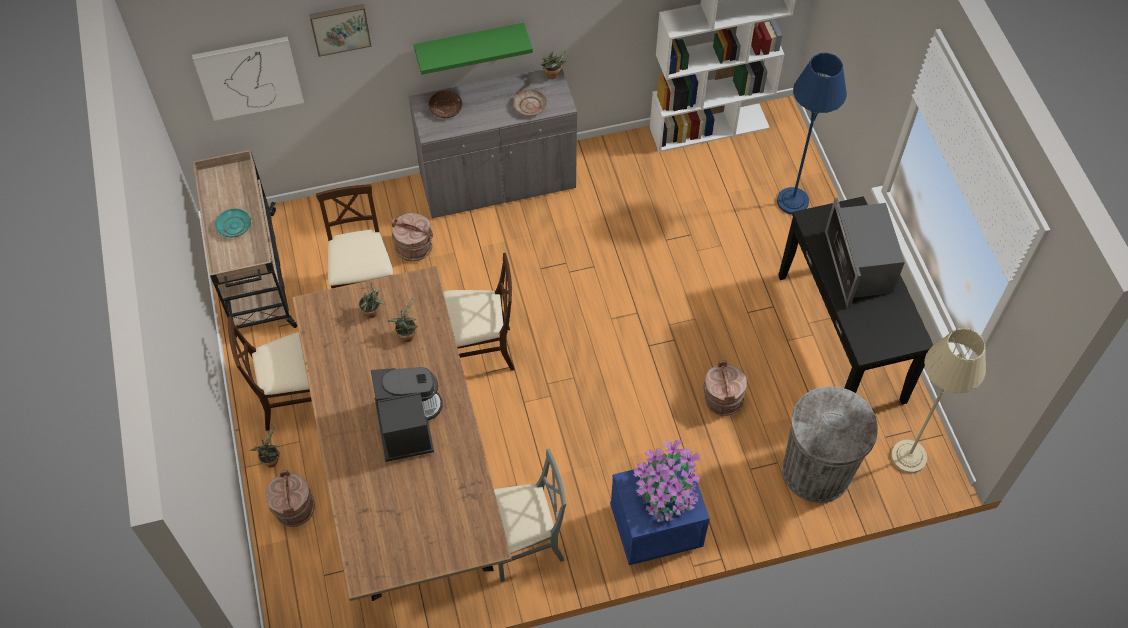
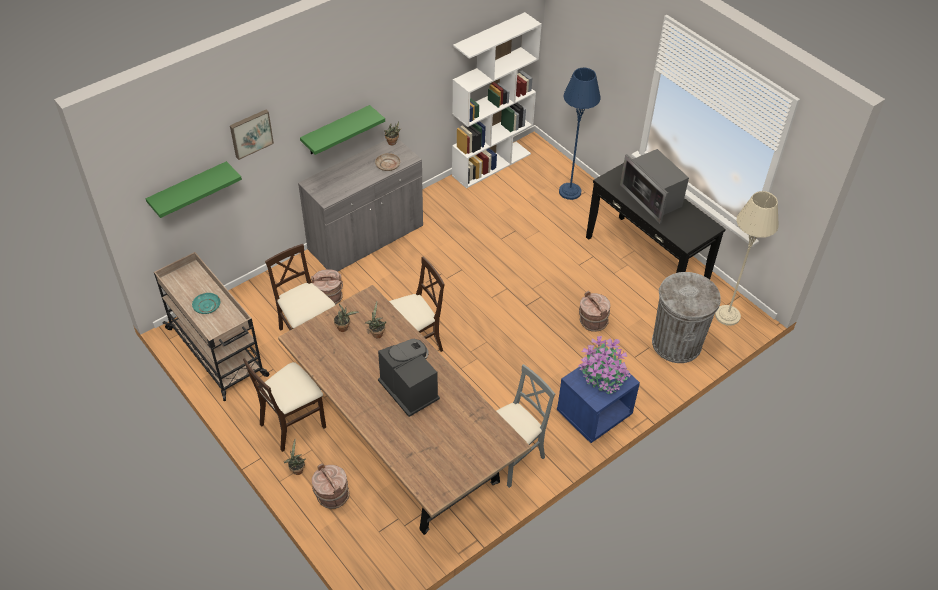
camera: 25 degrees left, 10 degrees down
picture [192,36,304,121] -> green shelf [146,161,242,218]
brown plate [429,91,462,118] -> none

